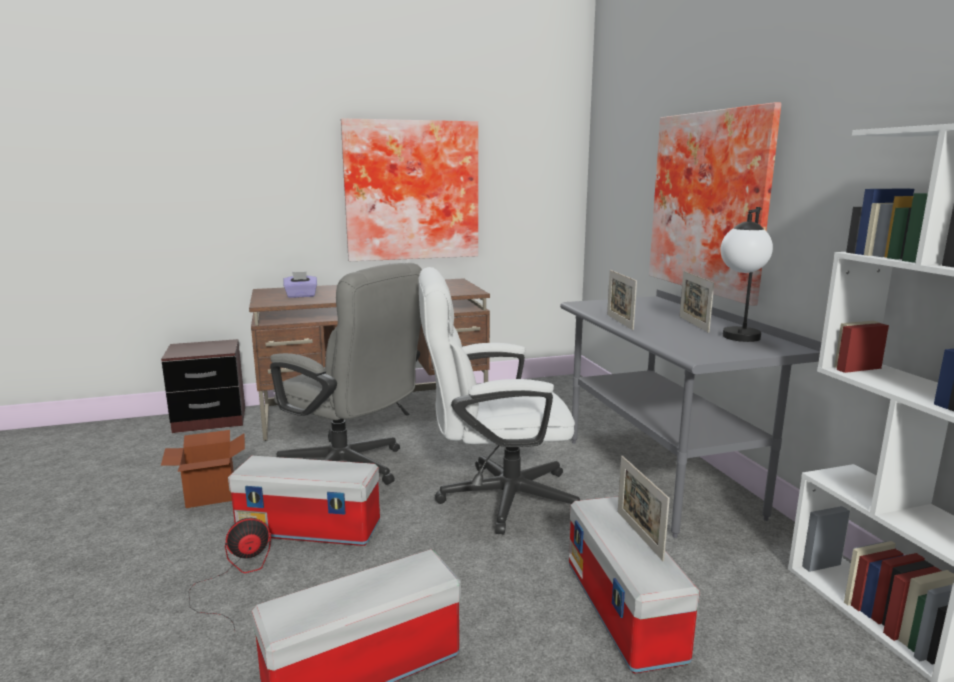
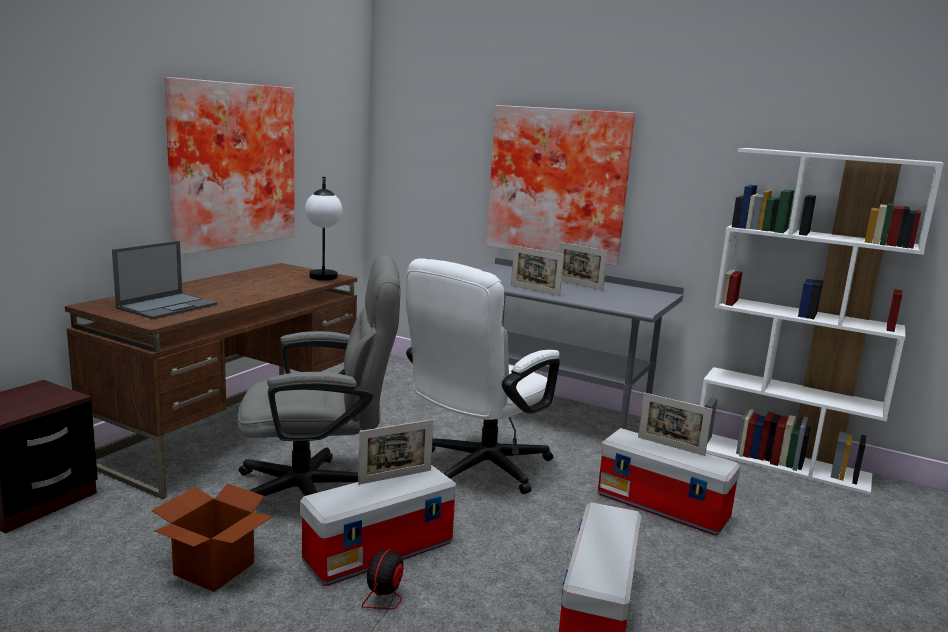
camera: 45 degrees left, 0 degrees up
purple tissue box [284,272,317,298] -> laptop [112,241,217,319]
table lamp [721,207,773,342] -> table lamp moved to [305,177,342,280]
none -> picture frame [358,419,433,485]

